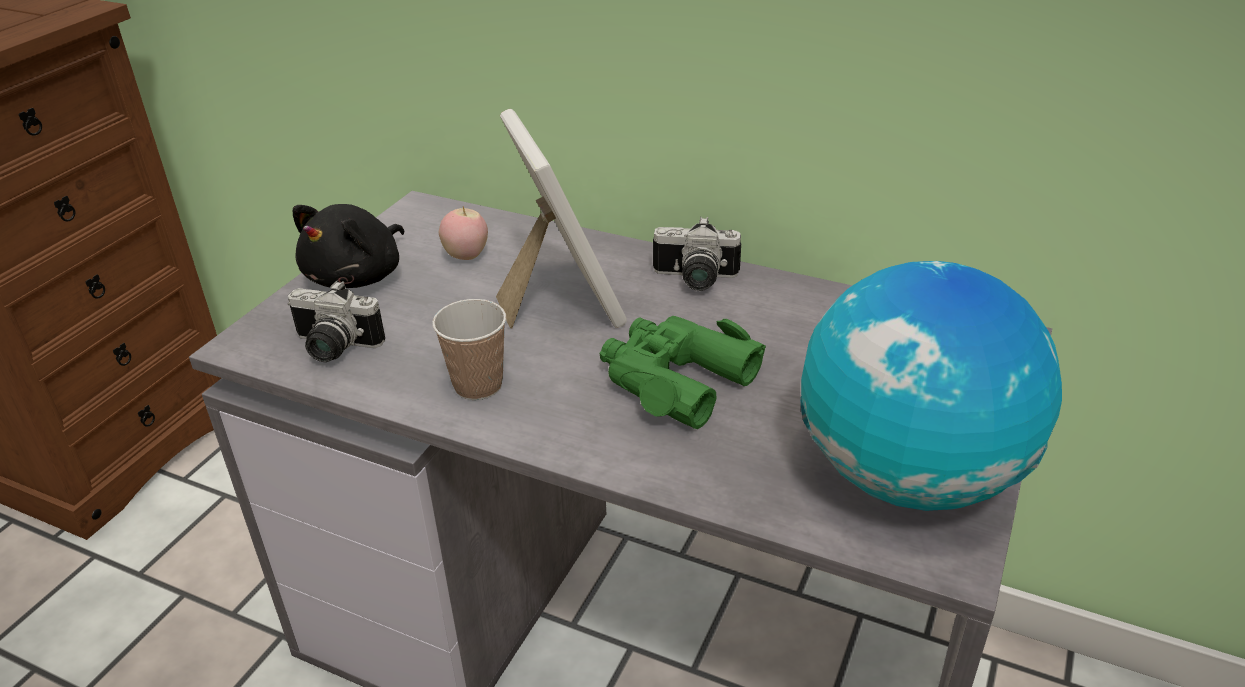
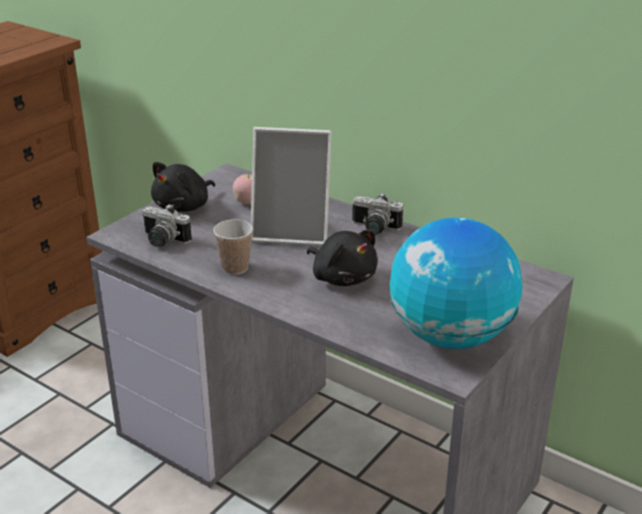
camera: 10 degrees right, 5 degrees down
picture frame [496,109,627,328] -> picture frame turned 105 degrees clockwise [251,127,332,246]
green binoculars [599,316,766,429] -> black plush toy [307,230,378,286]

